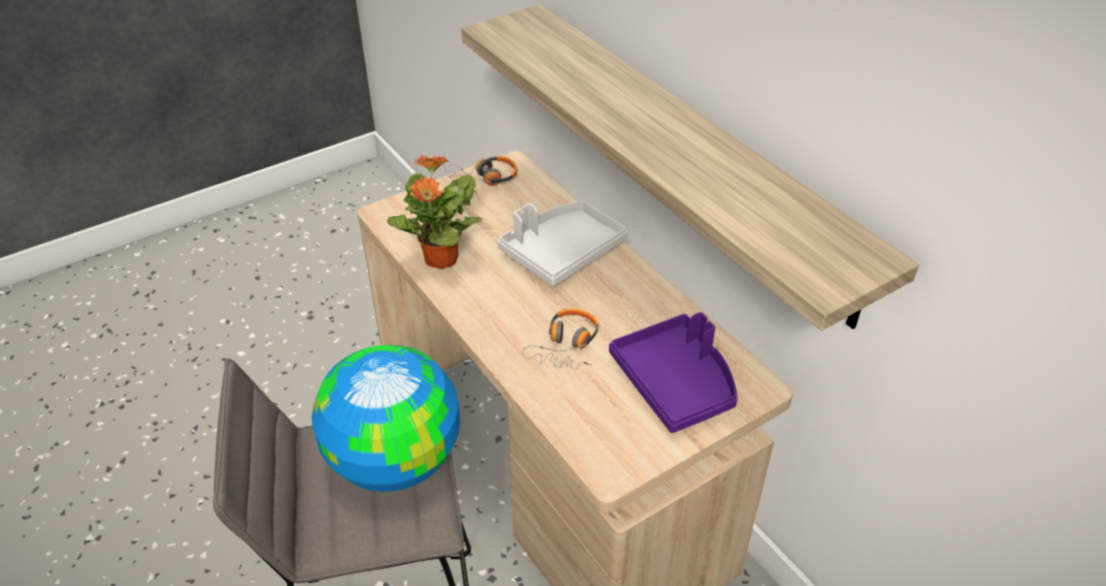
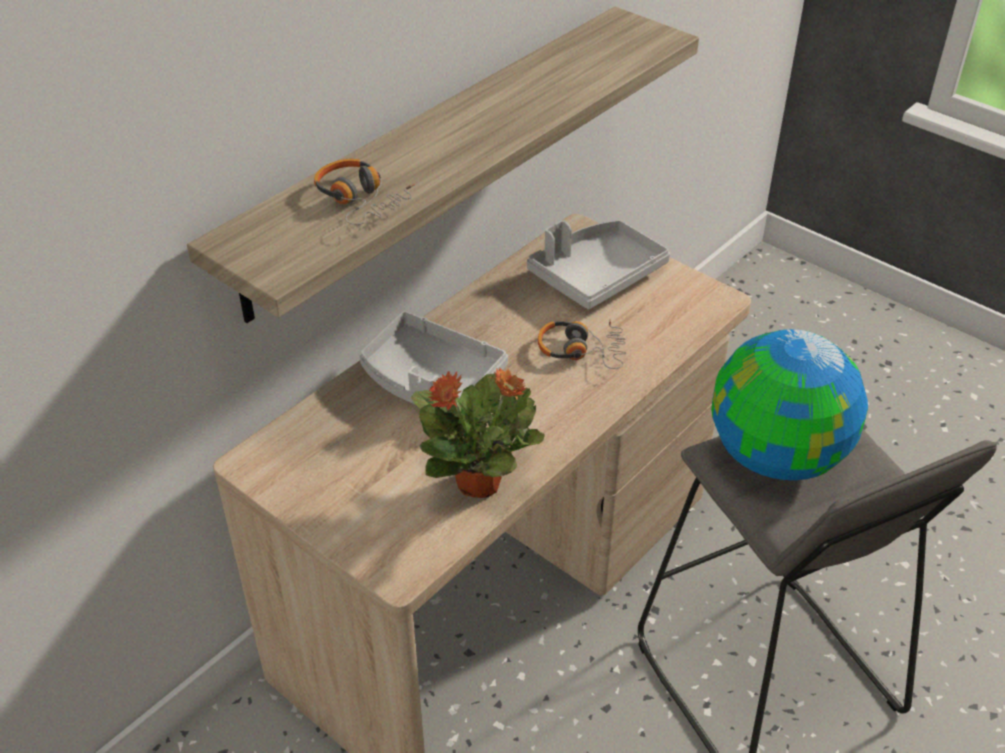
camera: 105 degrees left, 0 degrees up
headphones [445,156,517,194] -> headphones moved to [314,159,415,225]
purple tray [609,312,738,433] -> grey tray [527,220,670,309]

